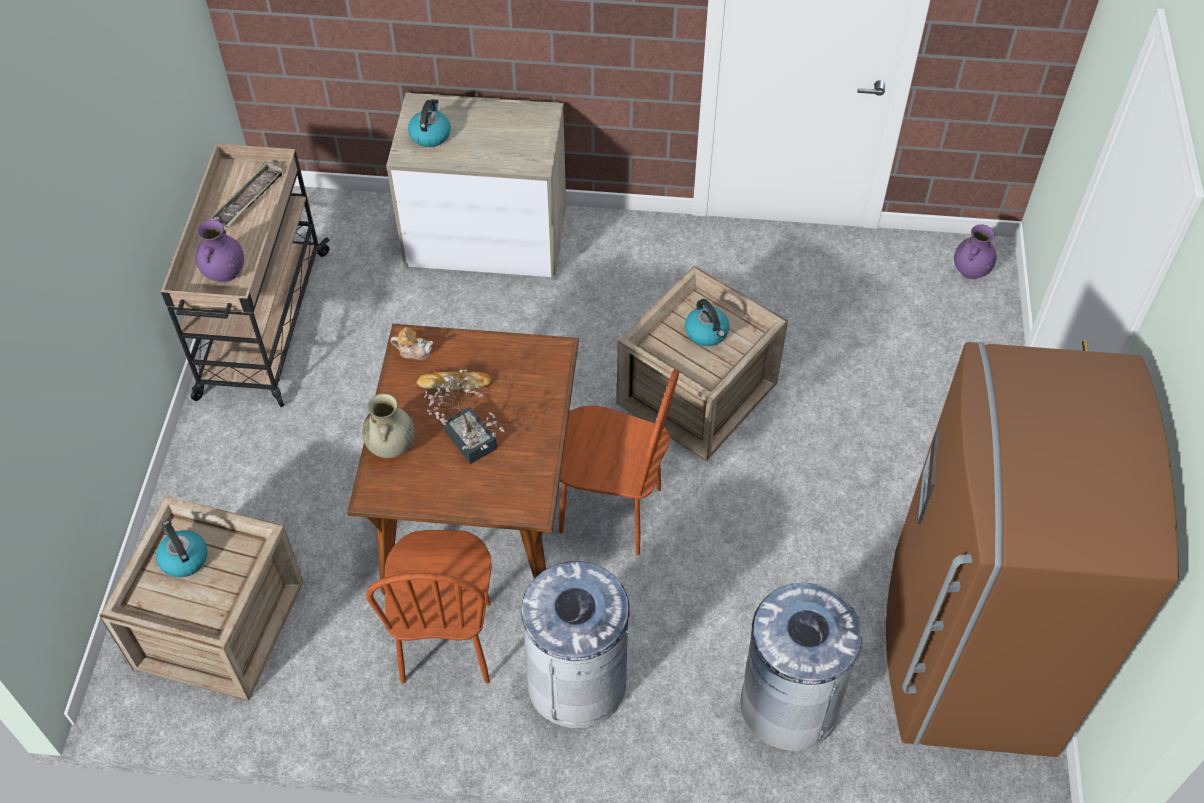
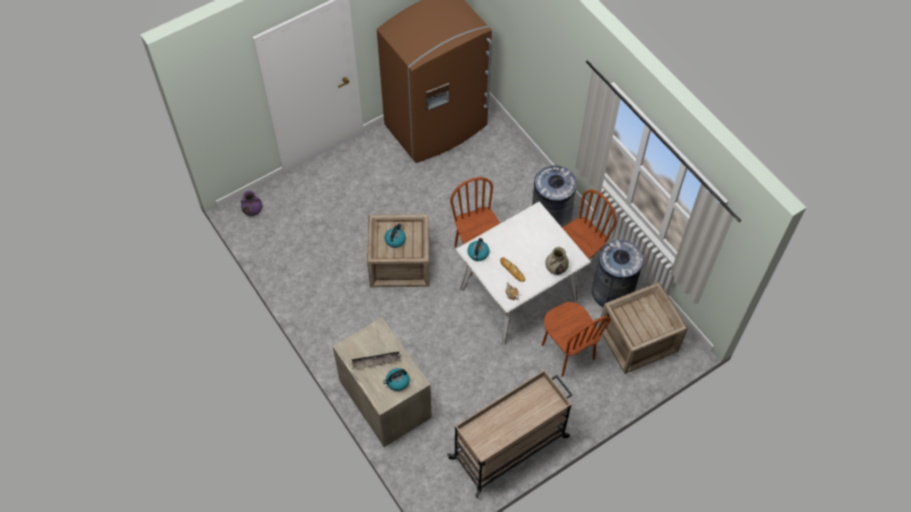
camera: 130 degrees left, 5 degrees up
kettle [156,521,207,577] -> kettle moved to [467,238,490,261]
purple vase [195,220,244,283] -> none
tray [210,161,283,227] -> tray moved to [351,350,401,369]
brown dining table [347,324,579,595] -> white dining table [455,201,591,345]
potted plant [424,369,505,464] -> none
grey trash can [741,583,862,751] -> grey trash can moved to [592,239,643,307]
none -> brown chair [542,302,611,377]

